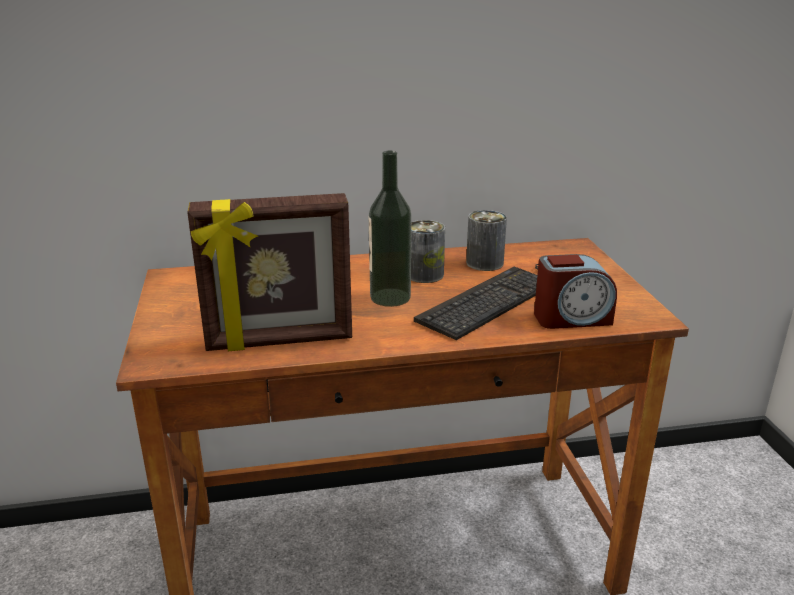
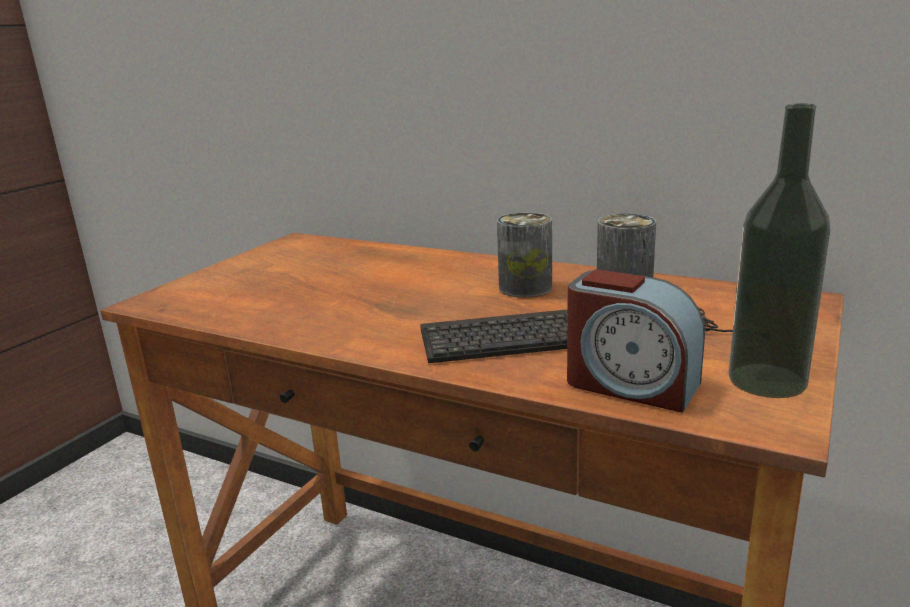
camera: 40 degrees right, 5 degrees down
picture frame [187,193,352,351] -> none
bottle [369,151,411,307] -> bottle moved to [729,103,831,398]

